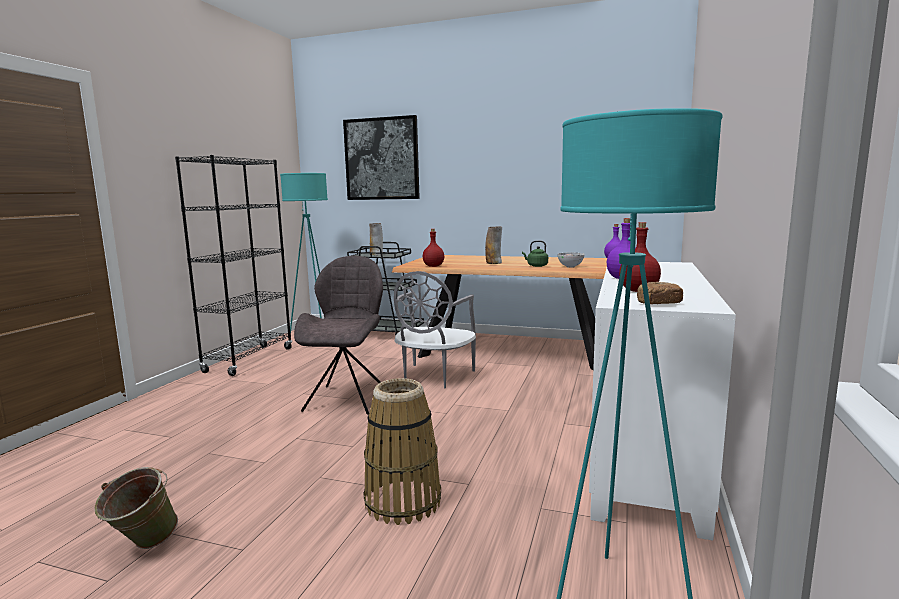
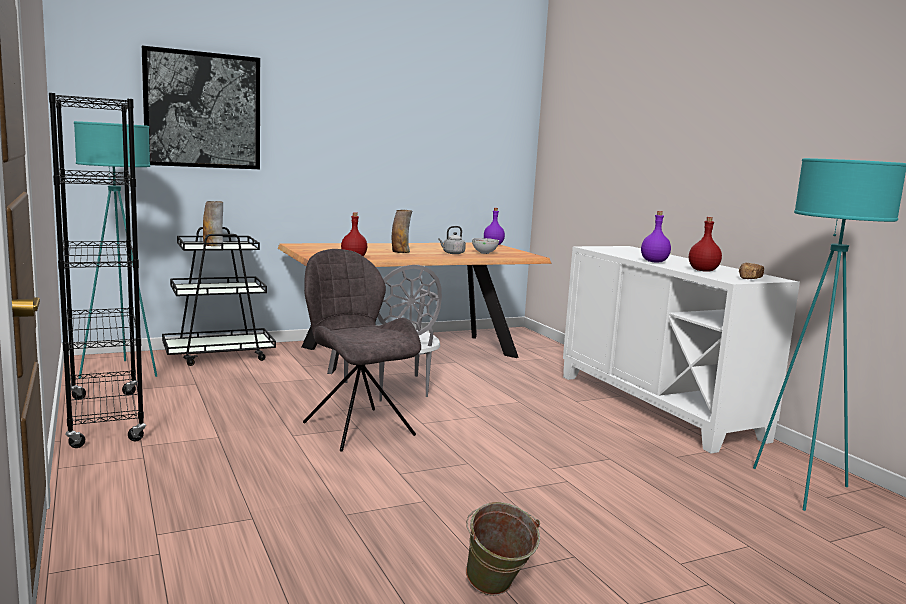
camera: 45 degrees left, 0 degrees up
basket [364,378,441,525] -> none
green kettle [522,240,548,267] -> grey kettle [438,226,466,254]

